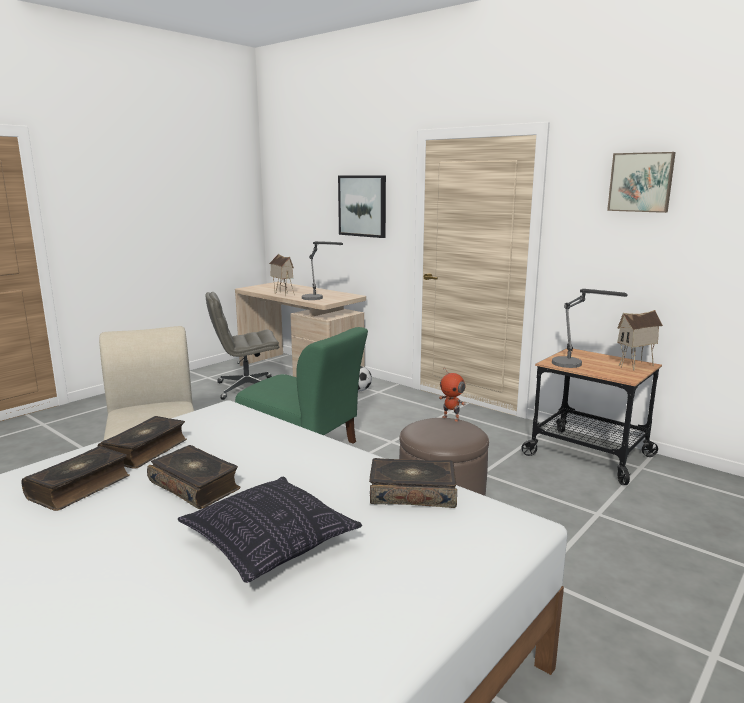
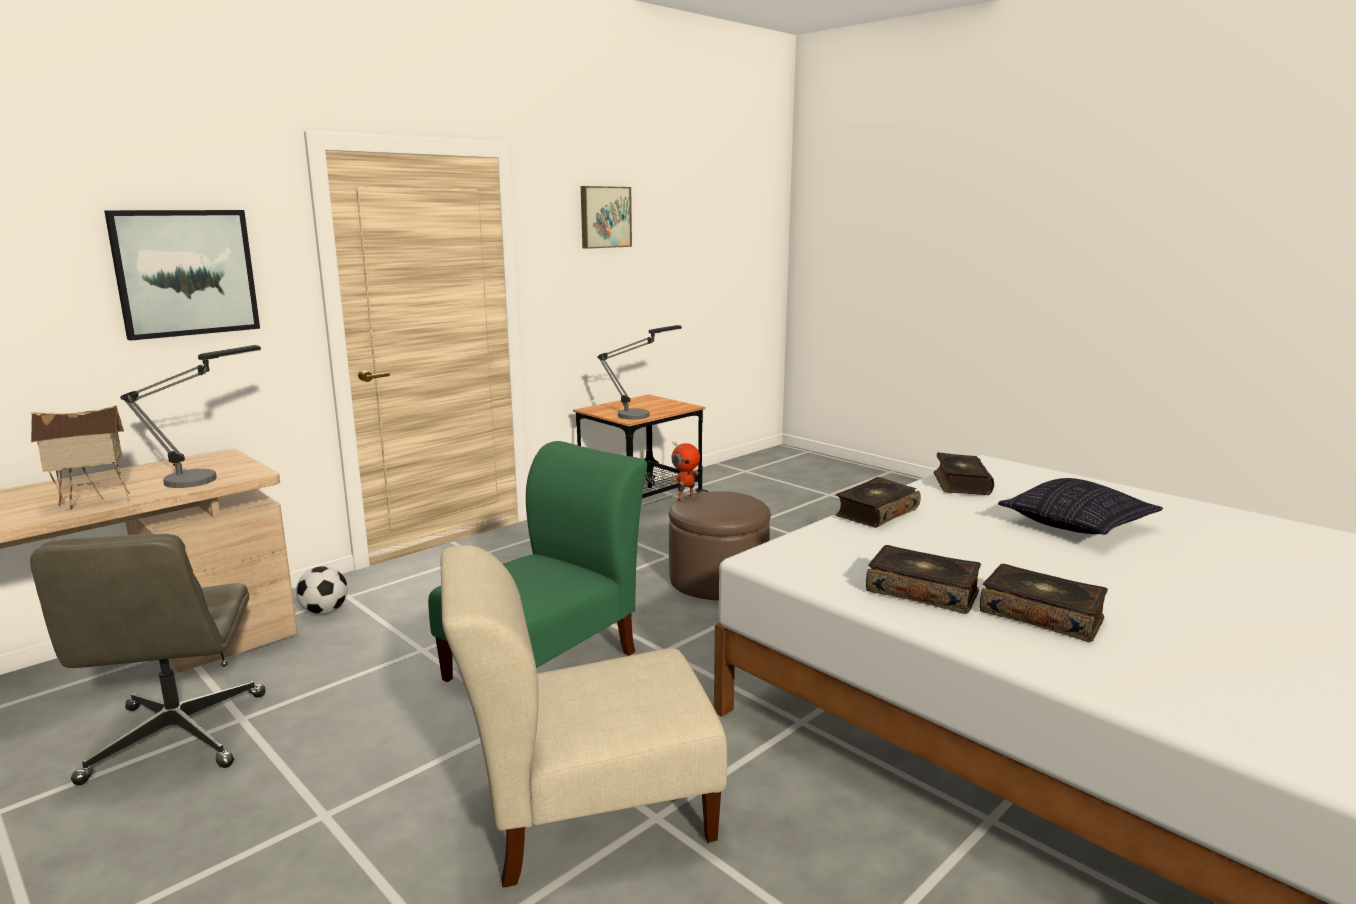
camera: 85 degrees left, 0 degrees up
book [147,445,241,509] -> book moved to [835,477,921,528]
toy house [617,310,663,371] -> none

